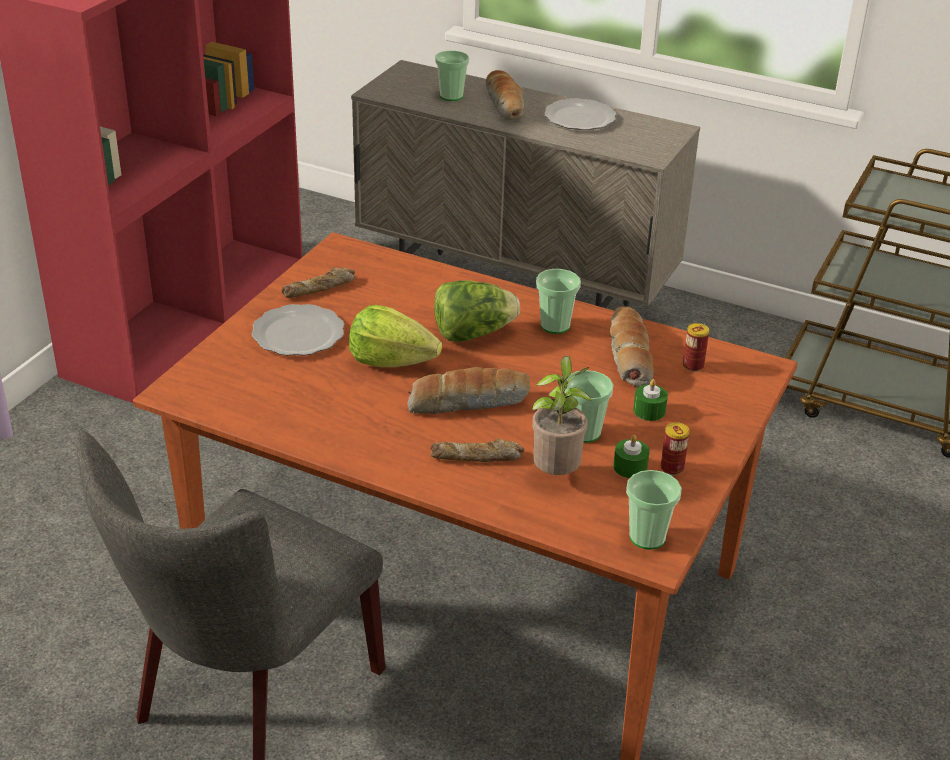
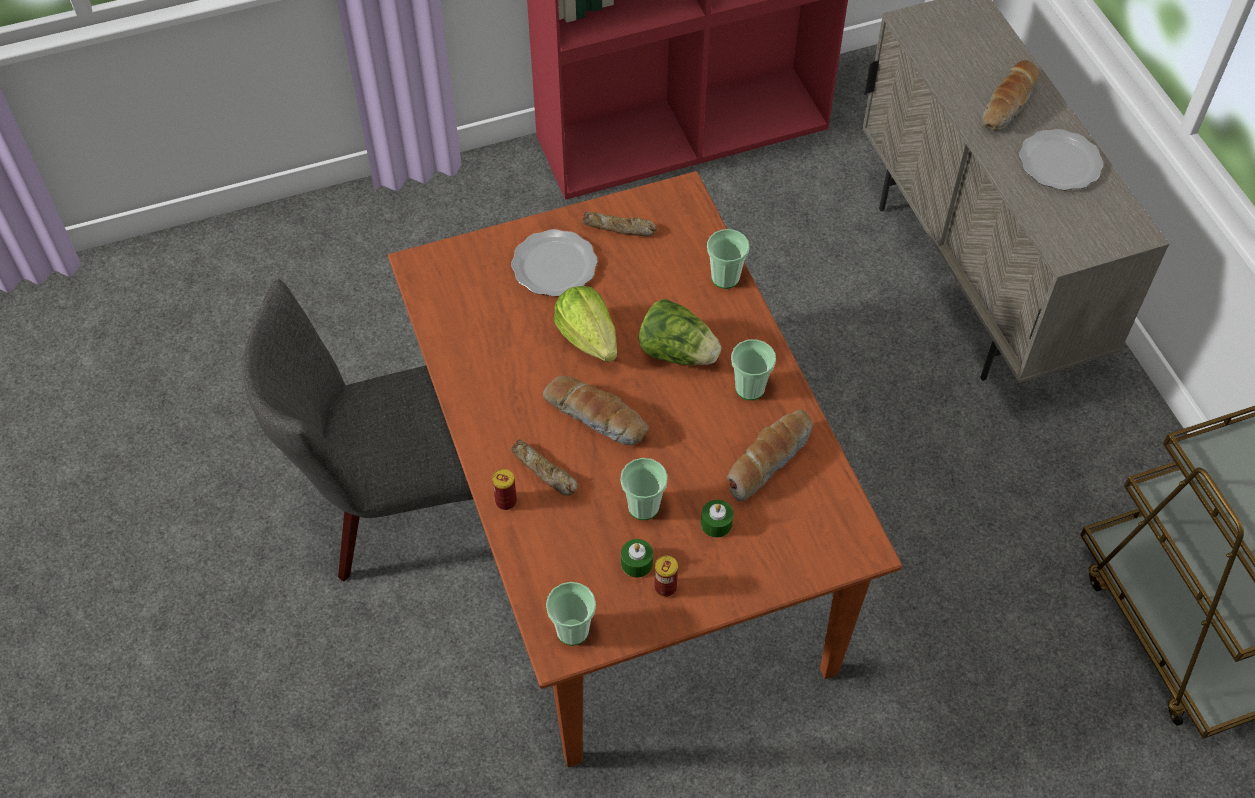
camera: 45 degrees right, 20 degrees up
cup [435,51,469,101] -> cup moved to [707,229,749,289]
potted plant [532,356,592,475] -> none
can [683,323,709,372] -> can moved to [492,469,517,510]

